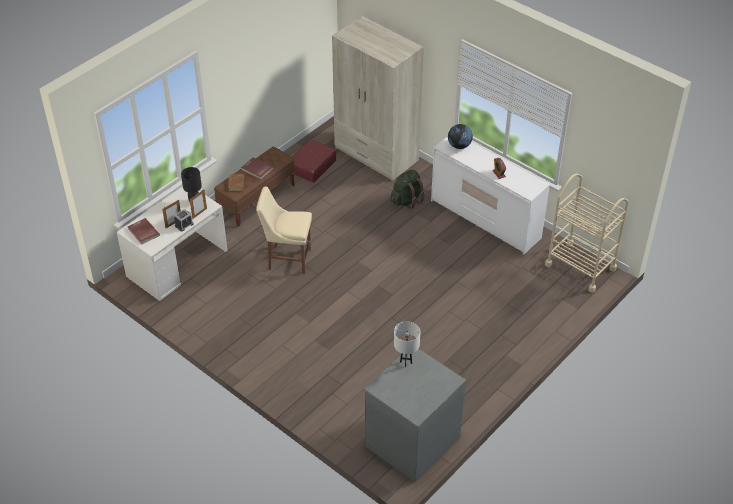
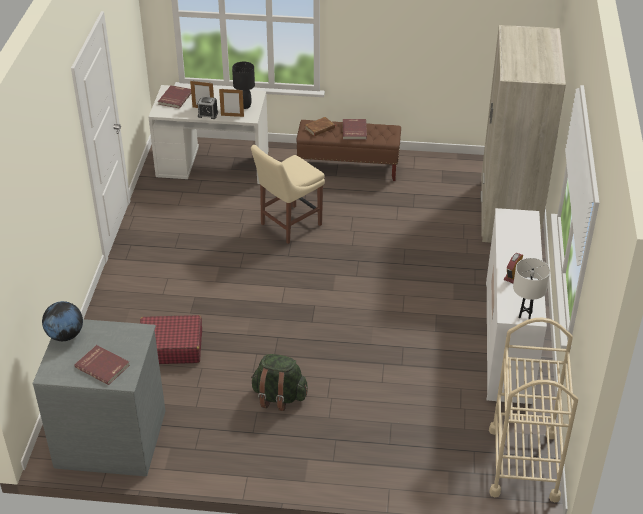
camera: 55 degrees right, 5 degrees down
beige chair [256,186,312,274] -> beige chair turned 105 degrees counterclockwise [251,145,325,244]
red suitcase [292,139,336,183] -> red suitcase moved to [140,315,202,364]
green backpack [391,170,425,209] -> green backpack moved to [251,354,308,411]
white table lamp [394,321,420,368] -> white table lamp moved to [513,258,550,319]
globe [448,124,473,149] -> globe moved to [42,301,83,341]
none -> red book [75,345,130,385]

